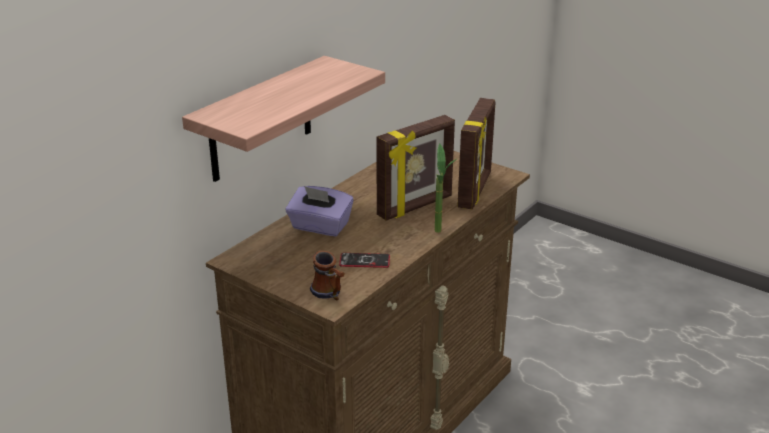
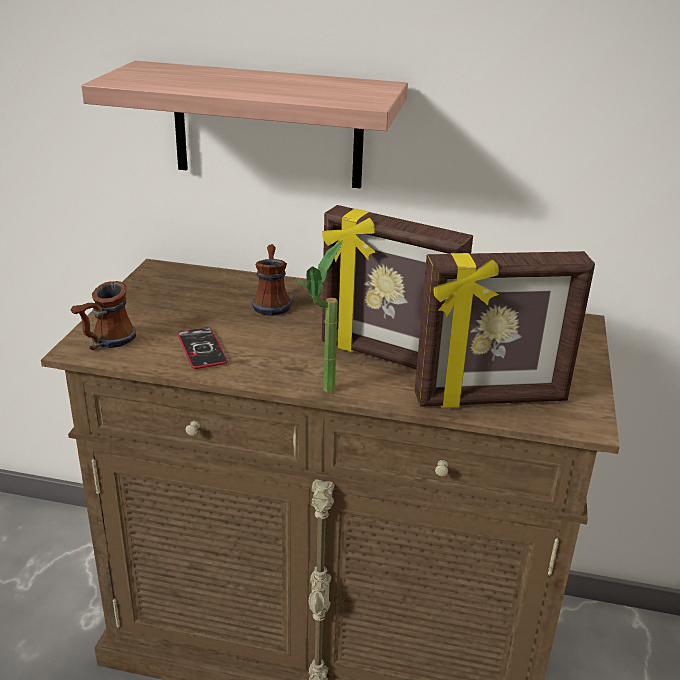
camera: 65 degrees right, 0 degrees up
purple tissue box [286,186,354,236] -> mug [251,244,292,316]

